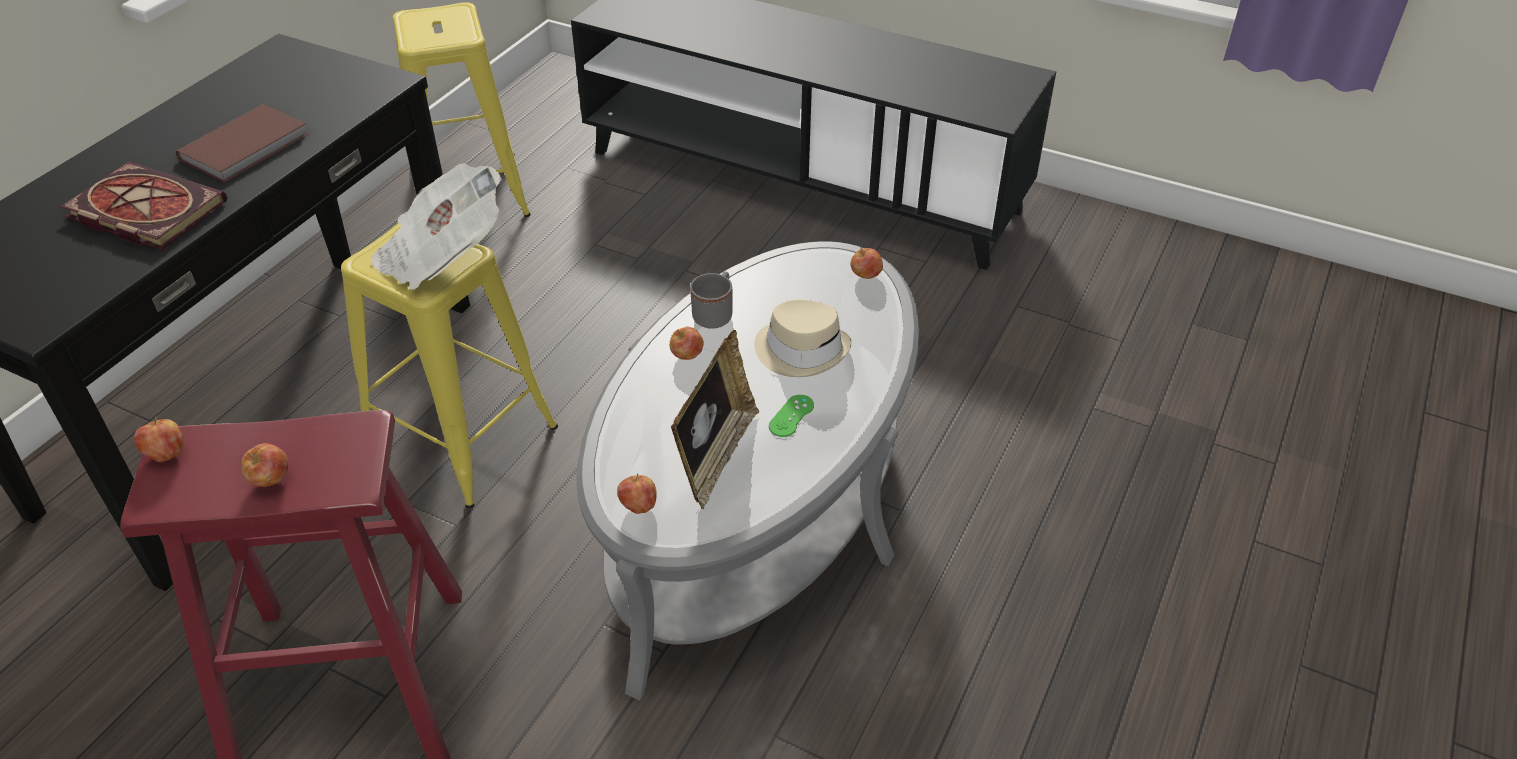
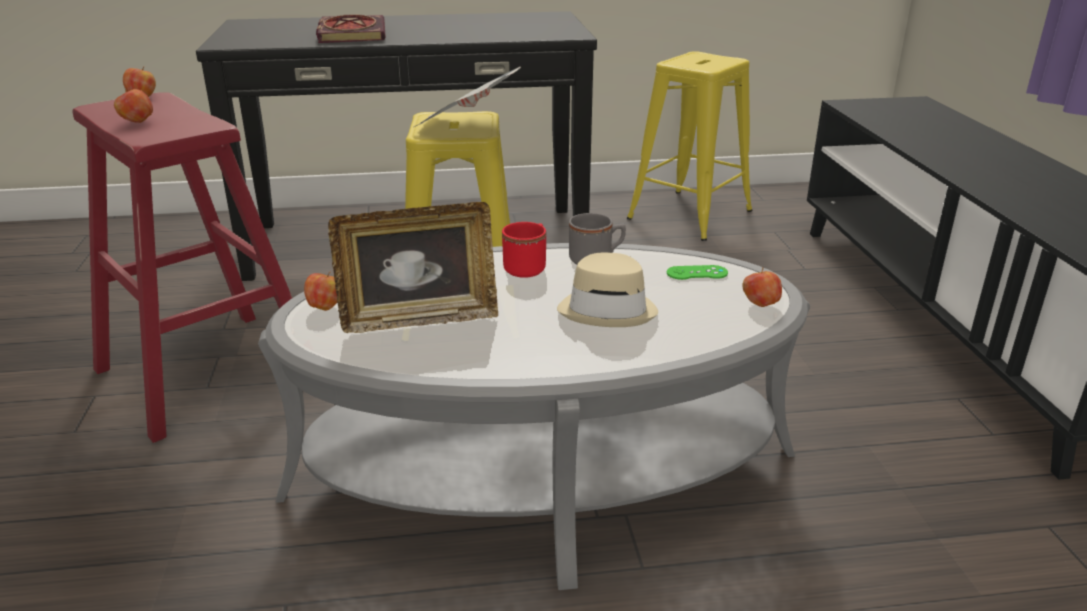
camera: 55 degrees right, 15 degrees down
brown book [176,104,310,182] -> none
apple [669,327,704,360] -> red mug [502,222,546,278]
green game controller [769,395,814,437] -> green game controller moved to [667,265,728,280]

